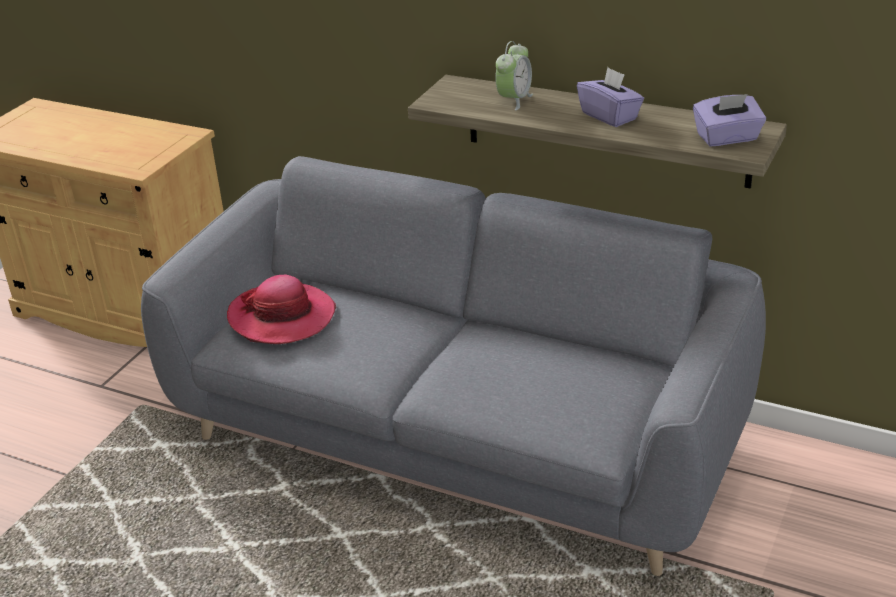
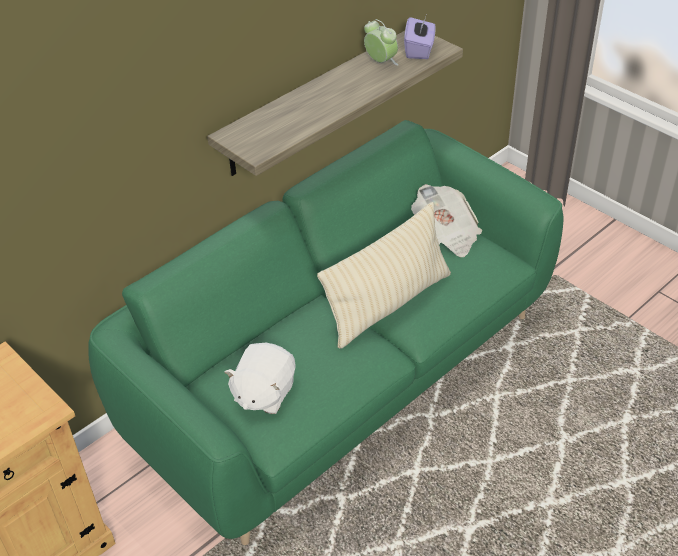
camera: 70 degrees left, 10 degrees up
grey sofa [141,156,766,576] -> green sofa [88,120,564,545]
hat [227,275,336,344] -> white plush toy [225,343,296,414]
alarm clock [495,41,533,110] -> alarm clock moved to [364,19,398,66]
purple tissue box [577,67,644,127] -> none
none -> beige pillow [317,202,451,349]
none -> newspaper [411,184,482,257]

